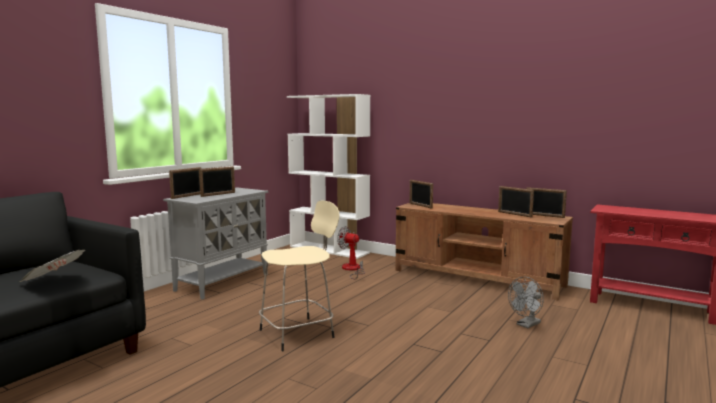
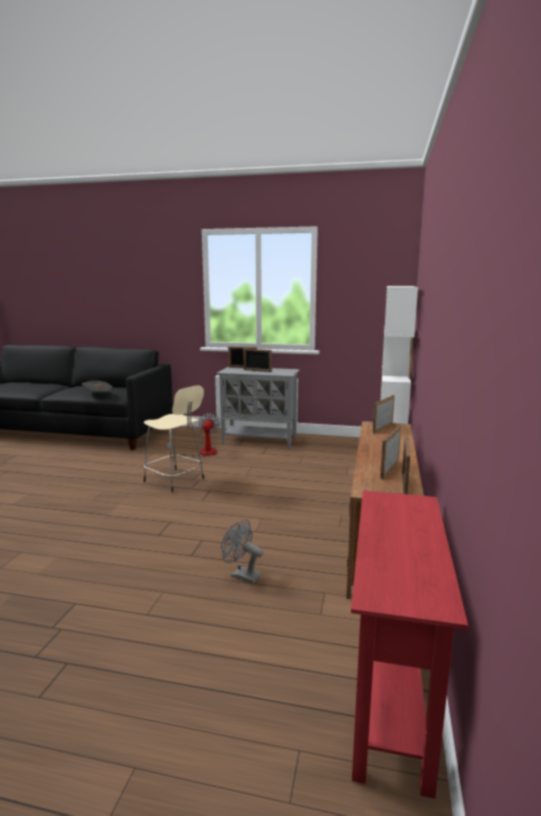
camera: 70 degrees right, 5 degrees up
fan [337,226,365,279] -> fan moved to [167,413,220,459]

